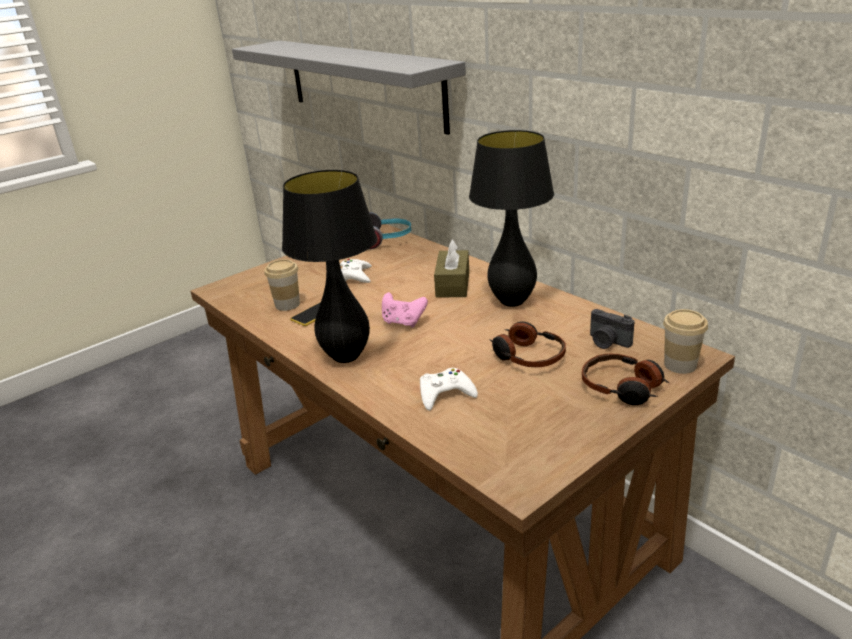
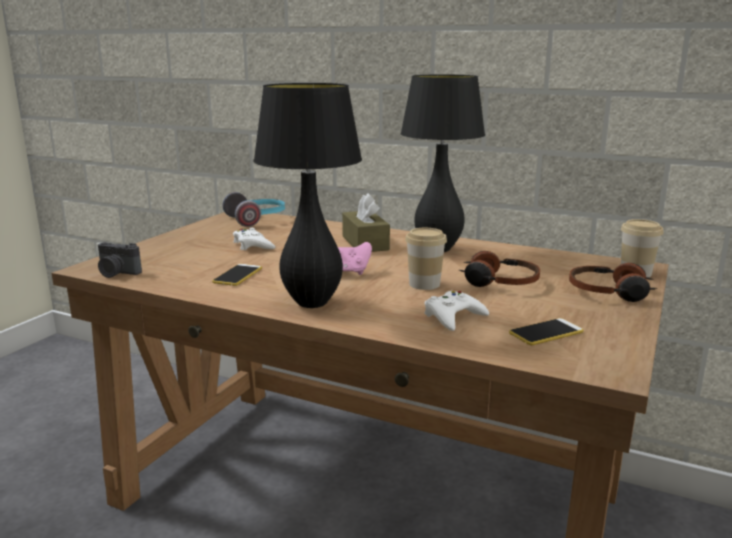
camera: 25 degrees left, 10 degrees down
grey shelf [232,41,466,135] -> none
cup [264,259,300,311] -> cup moved to [405,228,447,290]
camera [590,309,635,349] -> camera moved to [98,242,142,278]
none -> phone [509,318,584,345]

